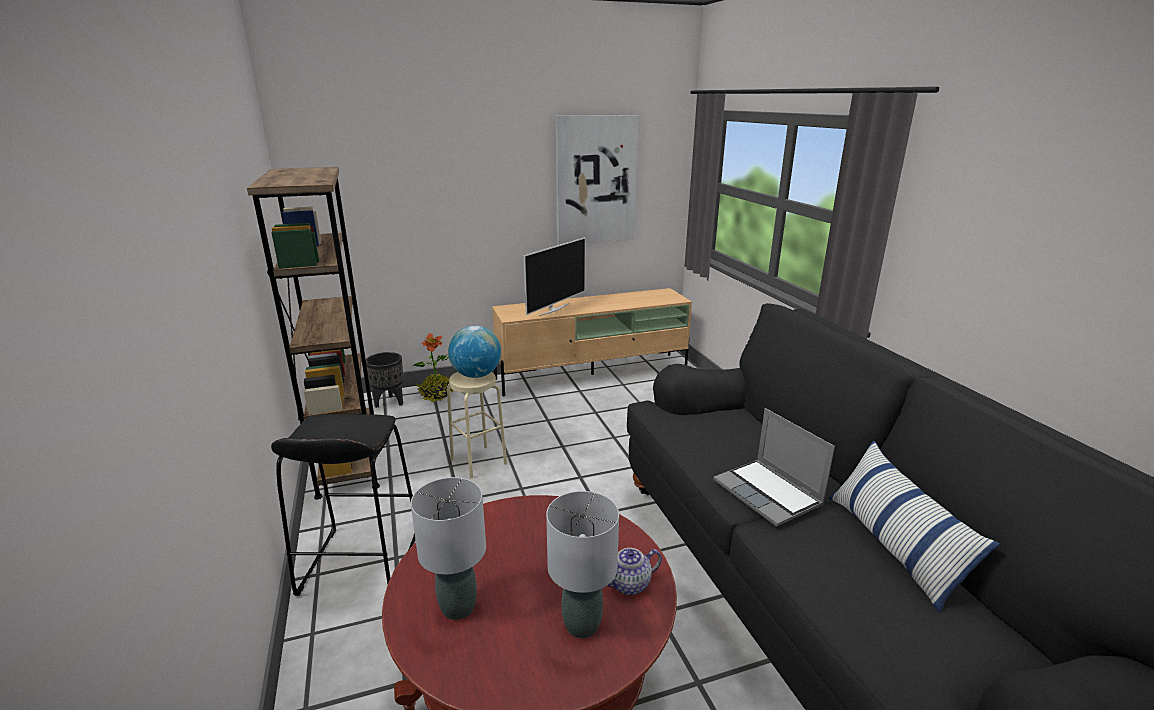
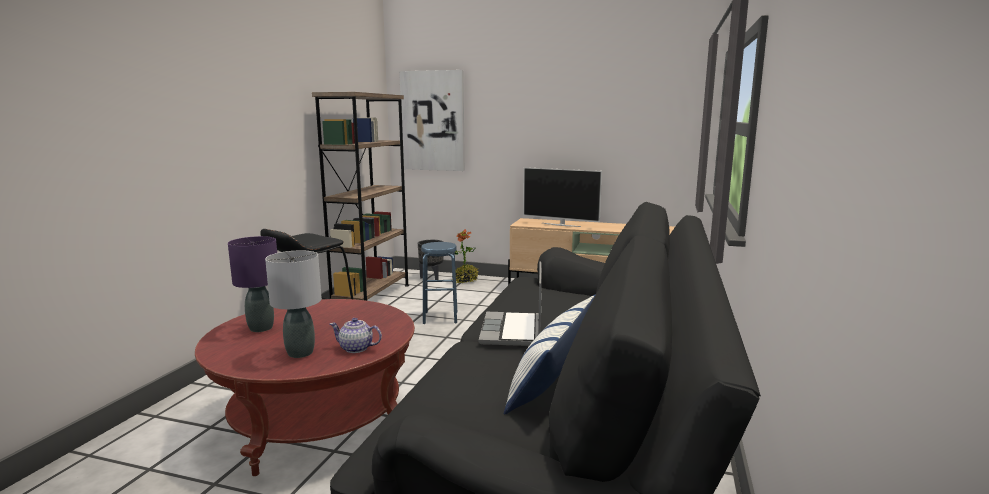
camera: 35 degrees right, 10 degrees down
grey table lamp [411,477,486,620] -> purple table lamp [228,236,277,332]
beige stool [447,372,507,479] -> blue stool [421,242,457,324]
globe [448,326,501,378] -> none
television [524,237,585,316] -> television turned 45 degrees clockwise [523,167,602,227]
picture [555,115,639,245] -> picture moved to [399,70,465,171]

